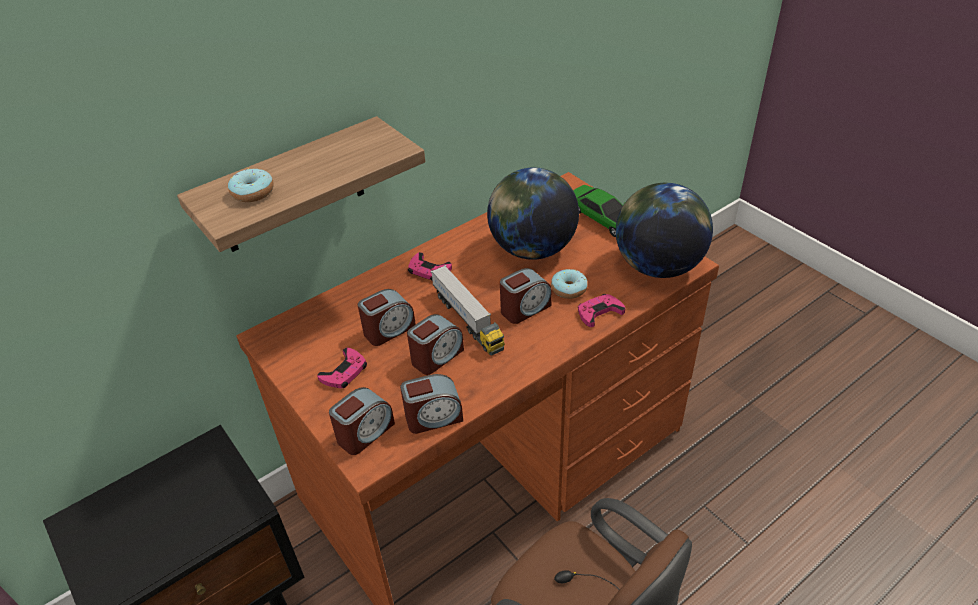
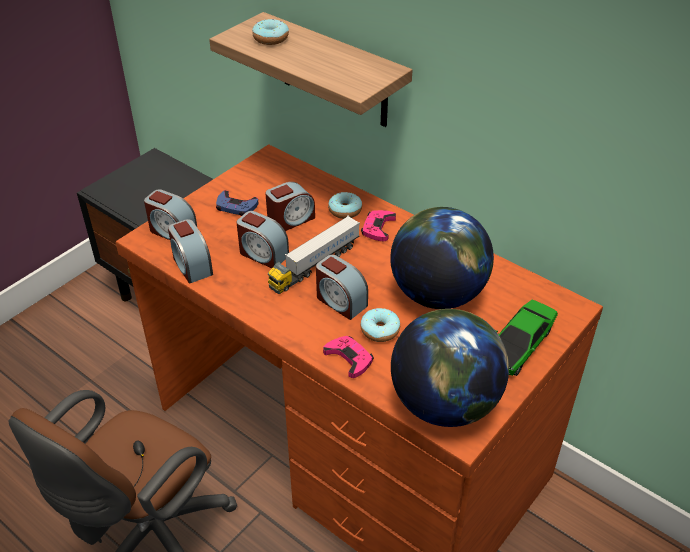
camera: 75 degrees right, 0 degrees up
pink game controller [317,348,367,388] -> blue game controller [216,190,258,216]
alarm clock [358,289,416,346] -> alarm clock turned 75 degrees counterclockwise [265,182,315,231]
none -> donut [328,192,362,219]

